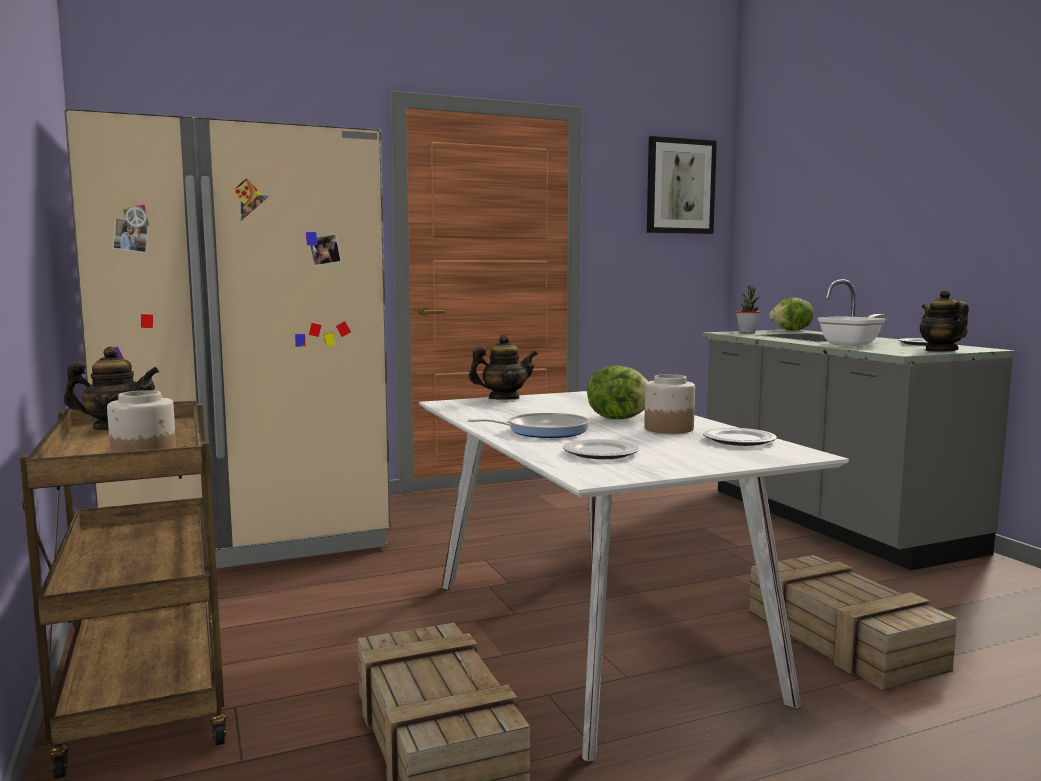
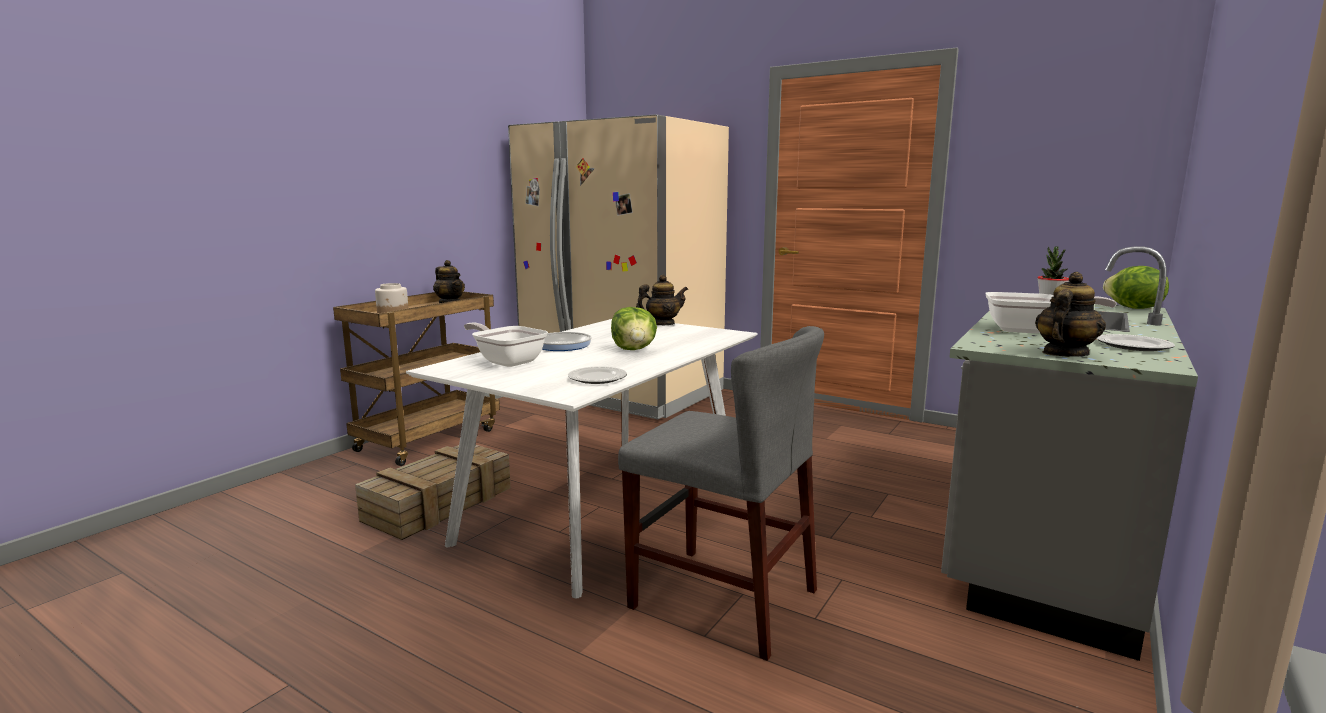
camera: 55 degrees right, 5 degrees up
teapot [469,335,538,400] -> teapot turned 60 degrees counterclockwise [636,275,688,325]
plate [563,439,640,459] -> frying pan [464,322,548,367]
jar [644,374,695,434] -> none
picture [647,136,717,234] -> none
crate [749,555,957,690] -> grey chair [618,326,824,661]

